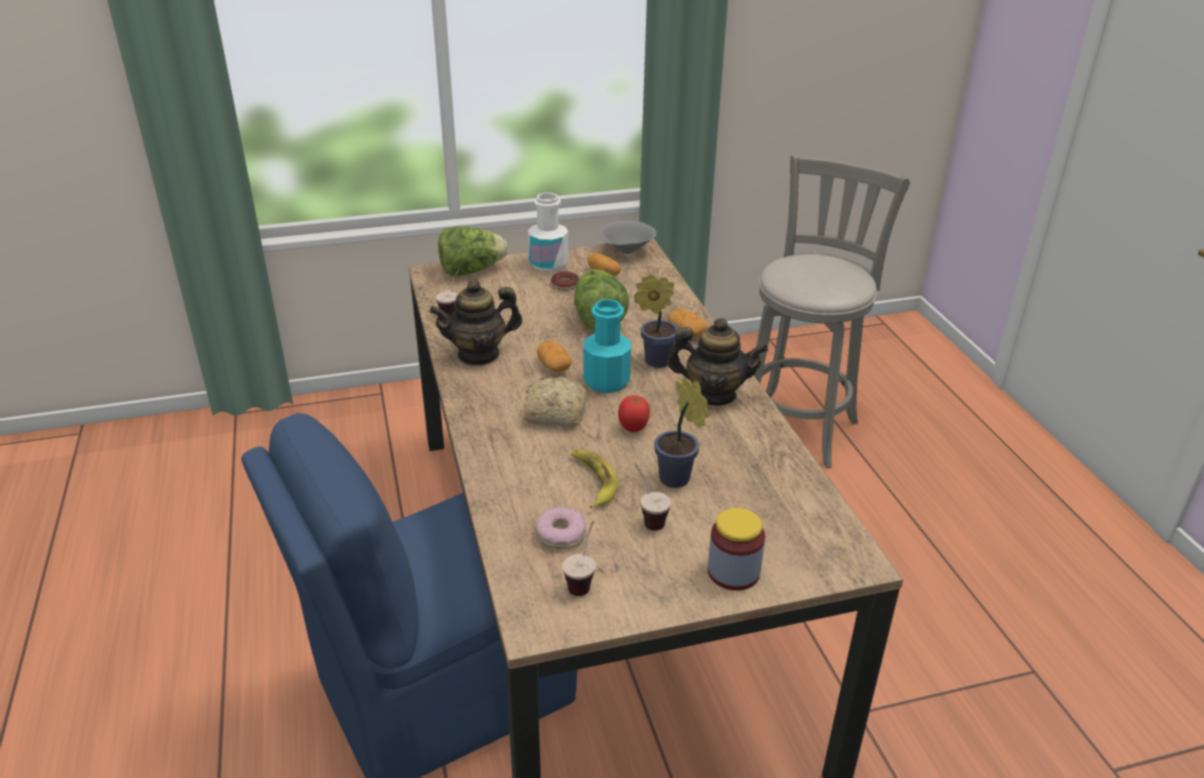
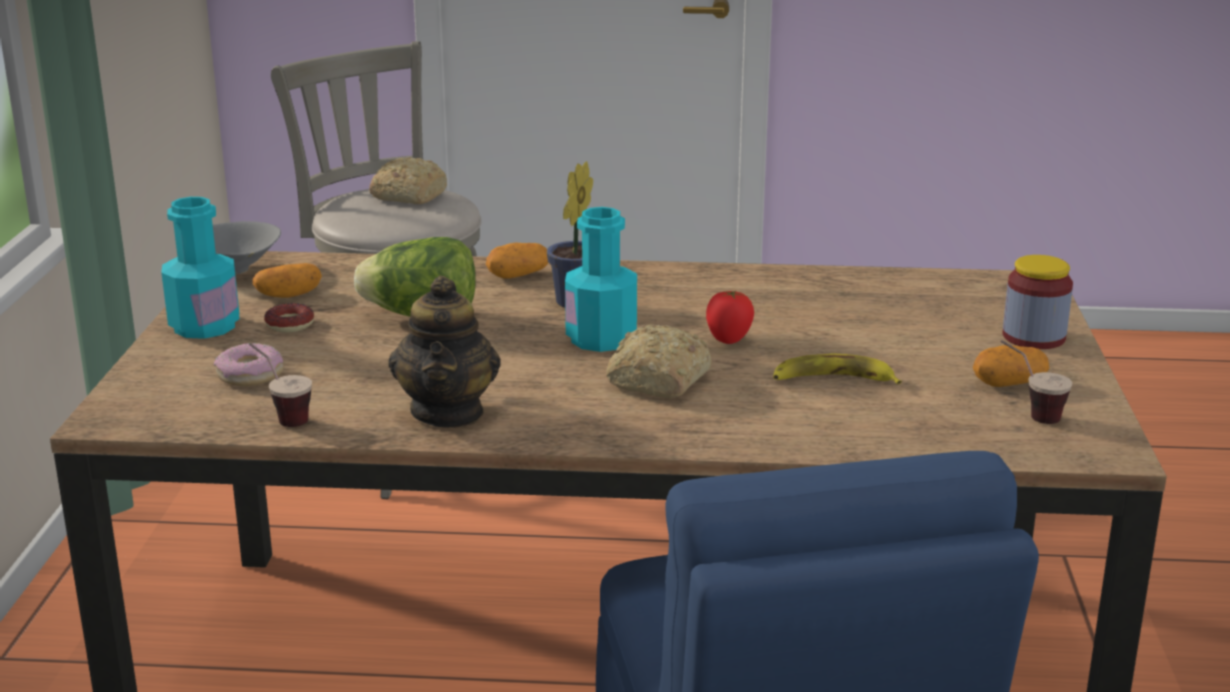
camera: 70 degrees left, 10 degrees down
lettuce [438,226,508,276] -> none
white bottle [528,193,569,272] -> turquoise bottle [161,197,239,339]
donut [536,507,586,549] -> donut moved to [214,343,284,386]
potato [537,341,572,372] -> potato moved to [973,345,1049,387]
cup [635,463,671,531] -> none
potted plant [654,377,709,488] -> none
teapot [667,318,768,406] -> none
none -> bread [369,157,447,204]

